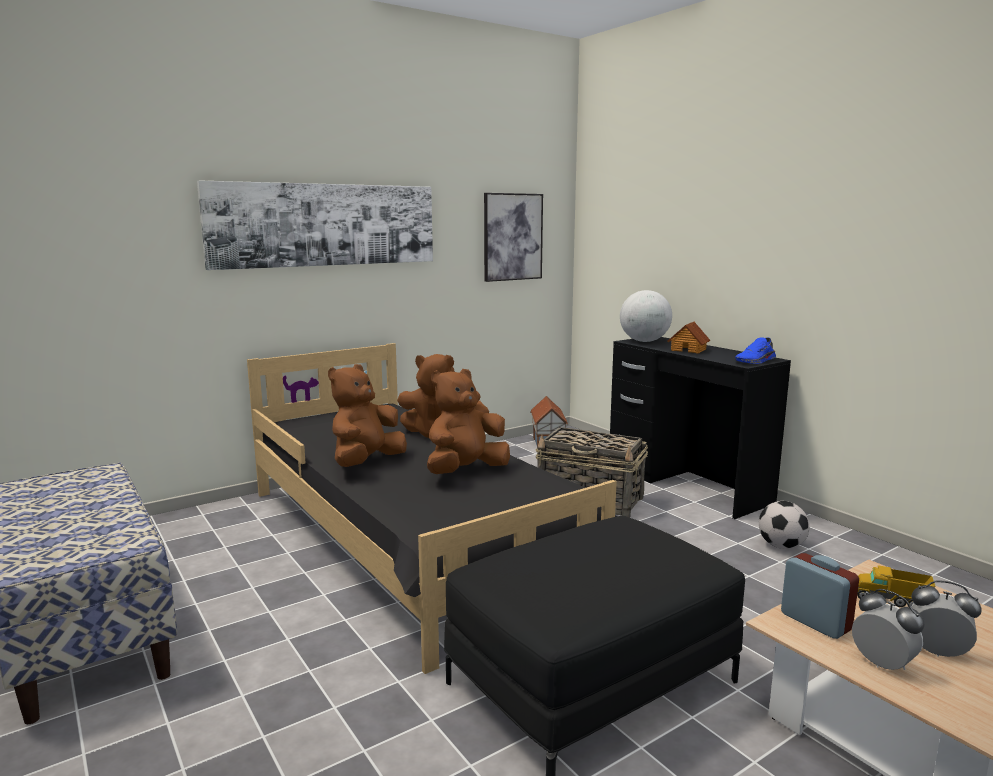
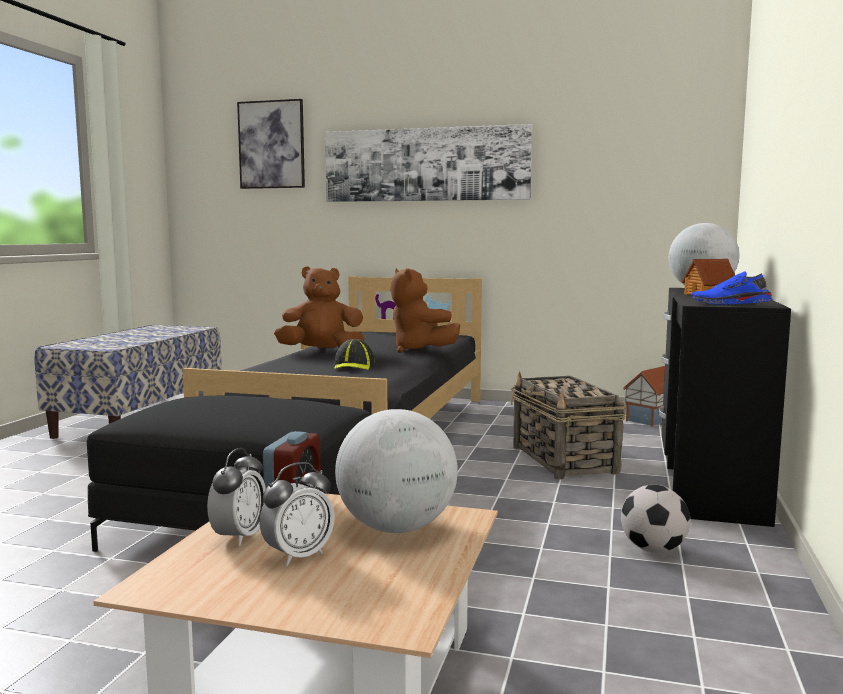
camera: 50 degrees right, 5 degrees down
brown plush toy [427,369,510,474] -> cap [334,339,375,370]
picture [484,193,543,282] -> picture moved to [237,99,305,189]
toy truck [857,565,936,607] -> globe [335,409,458,533]
alarm clock [911,580,982,657] -> alarm clock turned 60 degrees clockwise [259,462,335,566]

